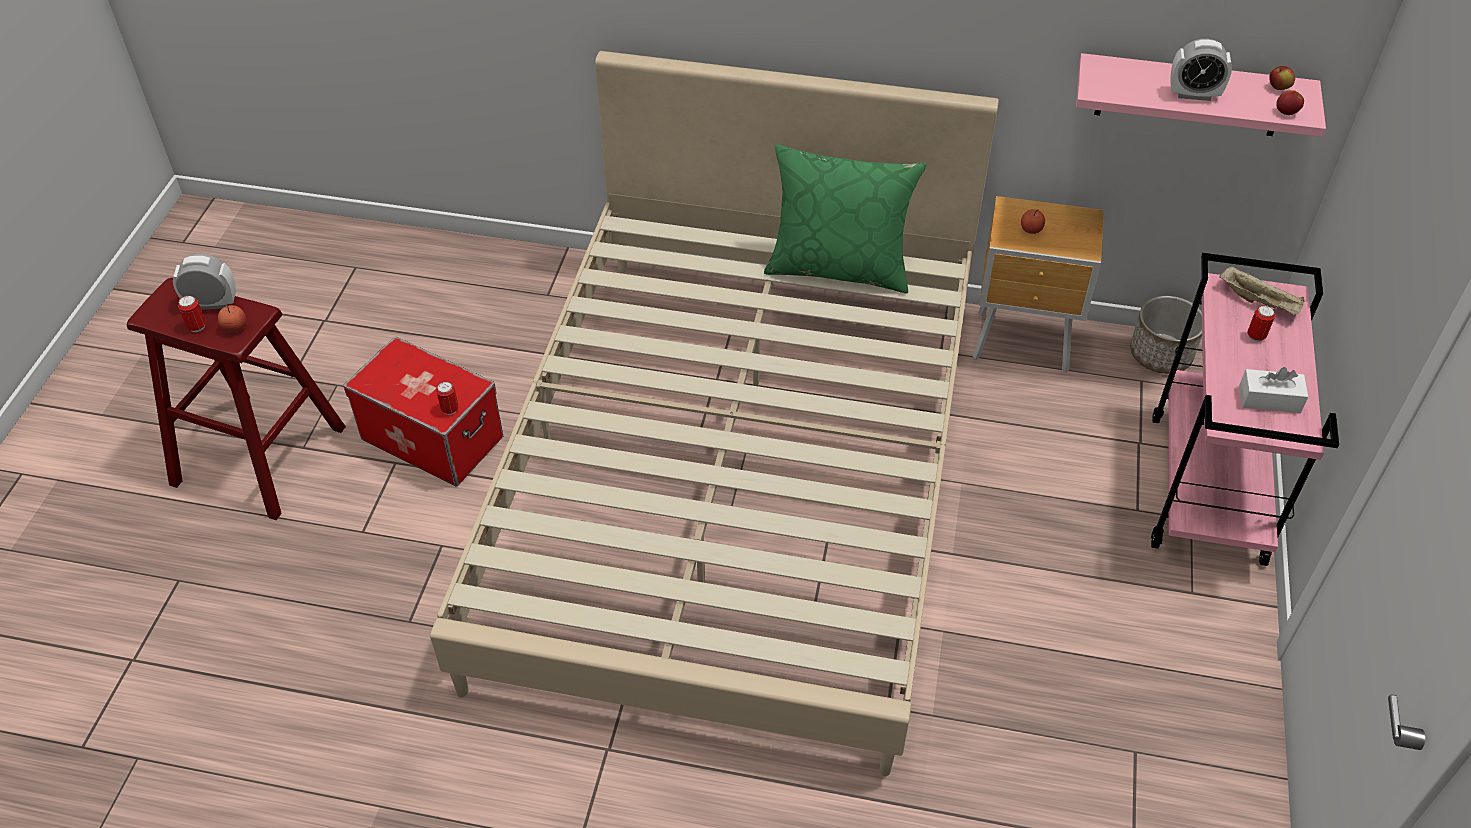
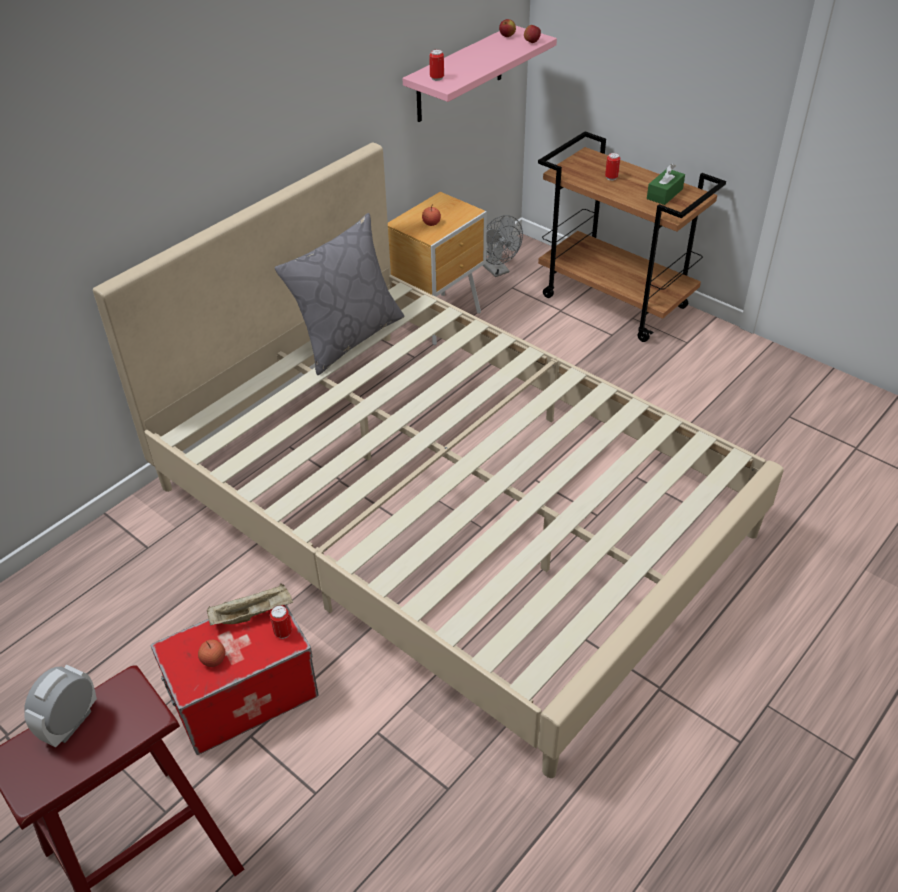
camera: 60 degrees left, 5 degrees down
can [178,295,206,332] -> can moved to [429,49,444,81]
apple [218,304,246,332] -> apple moved to [198,640,225,667]
green pillow [764,145,927,293] -> grey pillow [275,213,404,375]
planter [1130,296,1202,374] -> grey fan [482,215,523,277]
pink cart [1151,253,1339,566] -> brown cart [538,131,726,342]
alarm clock [1170,39,1232,101] -> none
beige tray [1219,265,1305,316] -> beige tray moved to [207,583,293,625]
white tissue box [1239,367,1309,413] -> green tissue box [647,164,685,205]

